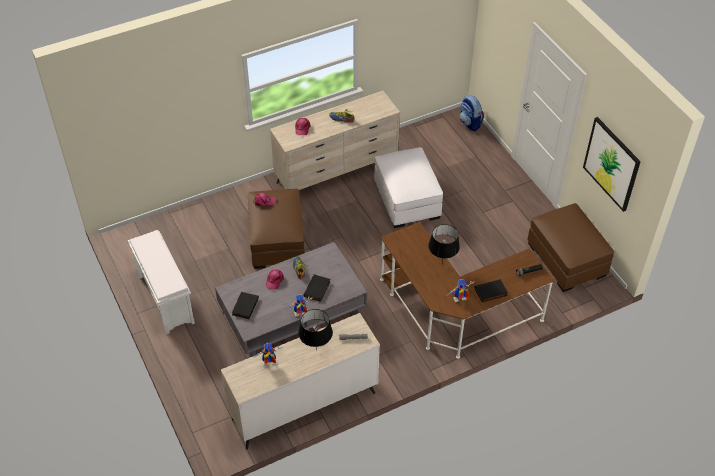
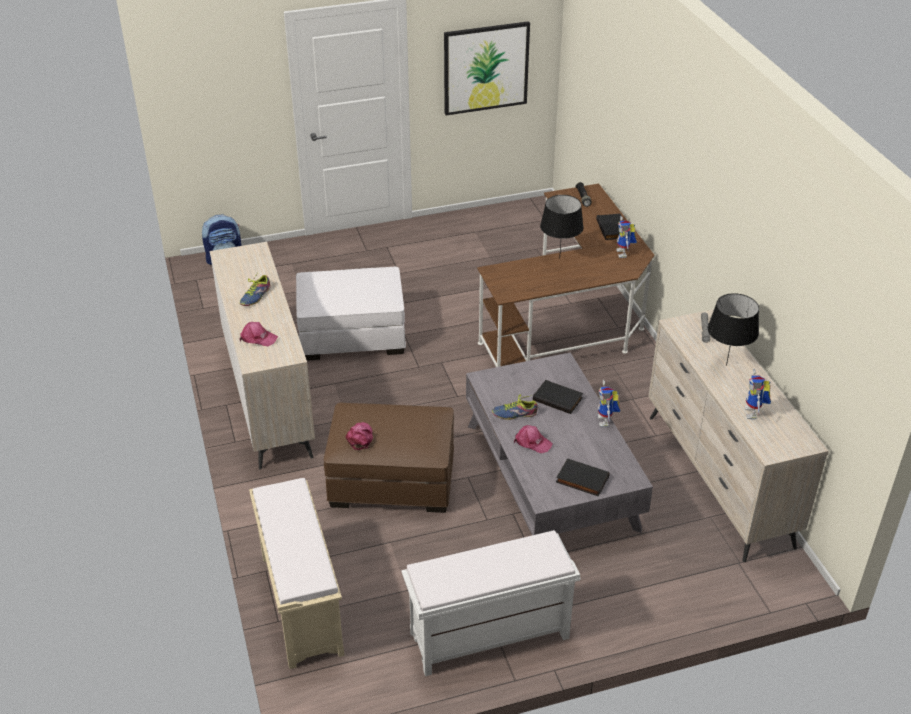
camera: 80 degrees left, 10 degrees down
brown ottoman [527,203,614,292] -> none
none -> beige bench [249,478,344,669]

